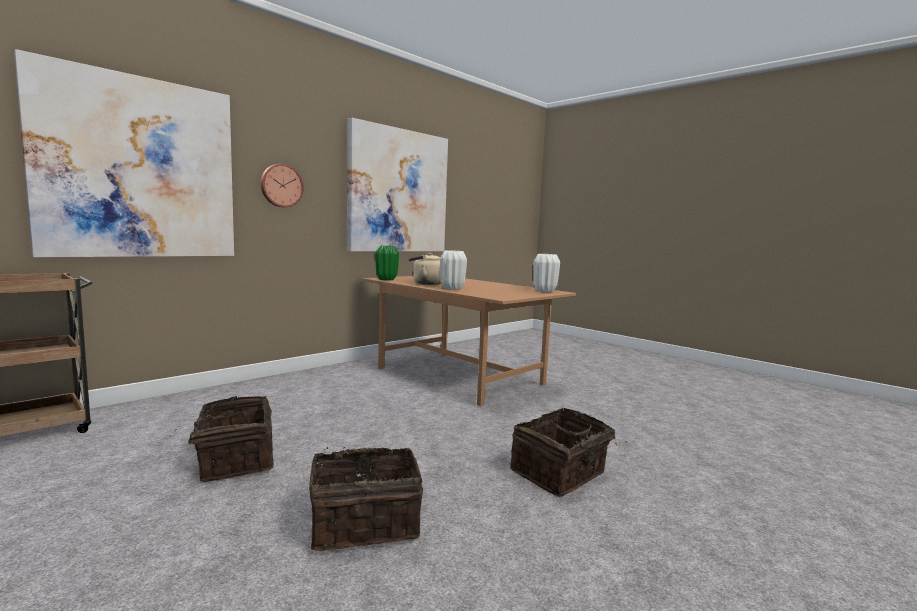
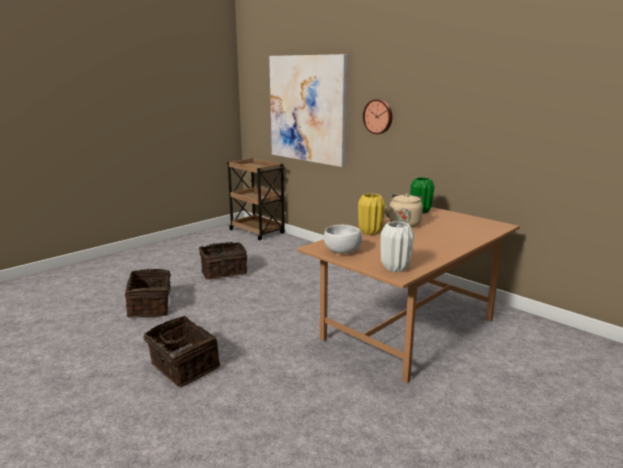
camera: 90 degrees right, 10 degrees up
picture [347,118,448,252] -> none
white vase [440,250,467,290] -> yellow vase [358,193,385,235]
none -> white bowl [324,225,362,254]

